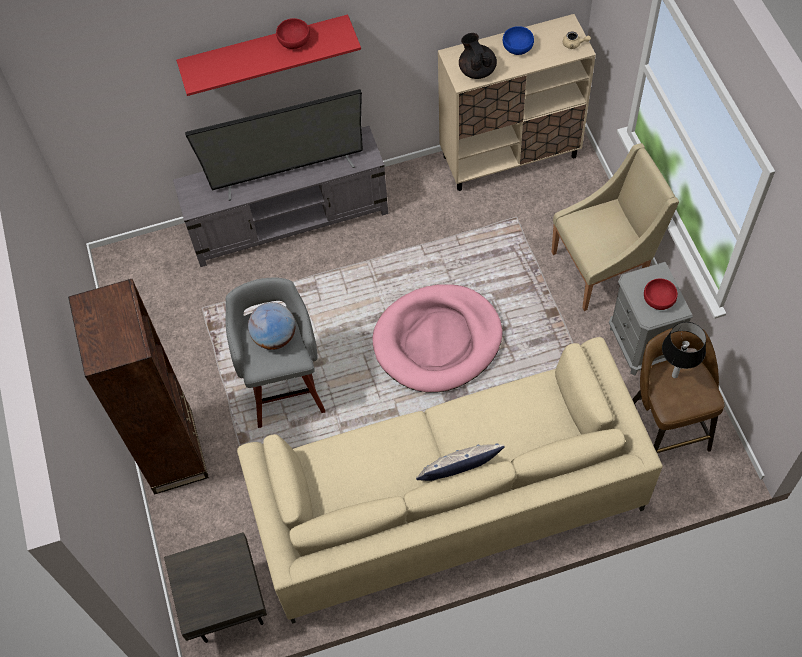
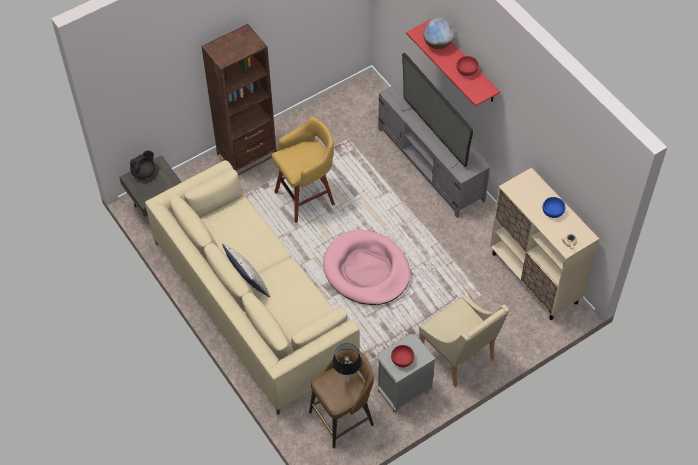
camera: 70 degrees right, 5 degrees down
grey stool [226,277,325,428] -> yellow stool [272,117,335,223]
globe [248,302,296,350] -> globe moved to [423,18,454,49]
black teapot [459,33,497,79] -> black teapot moved to [130,151,155,179]

